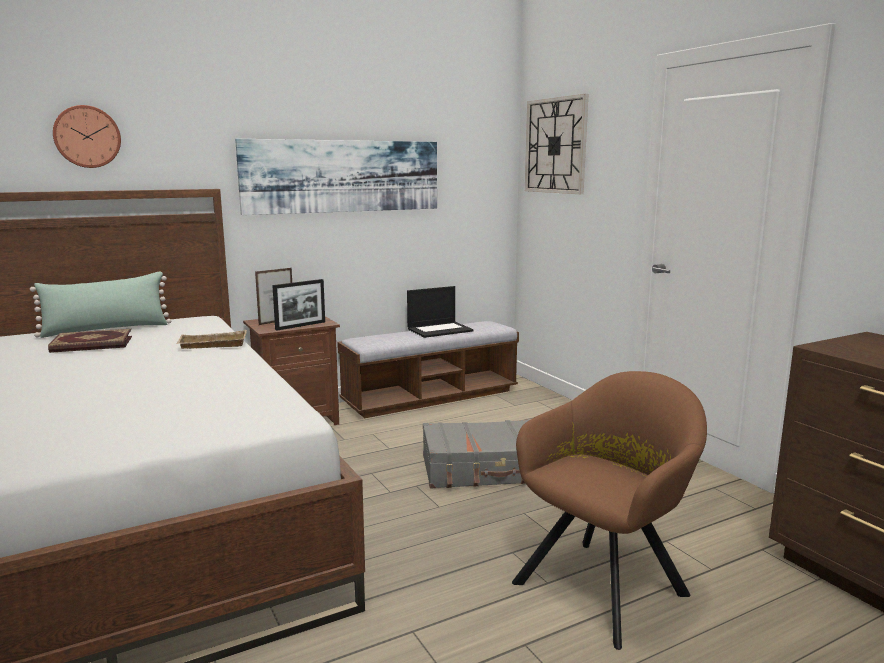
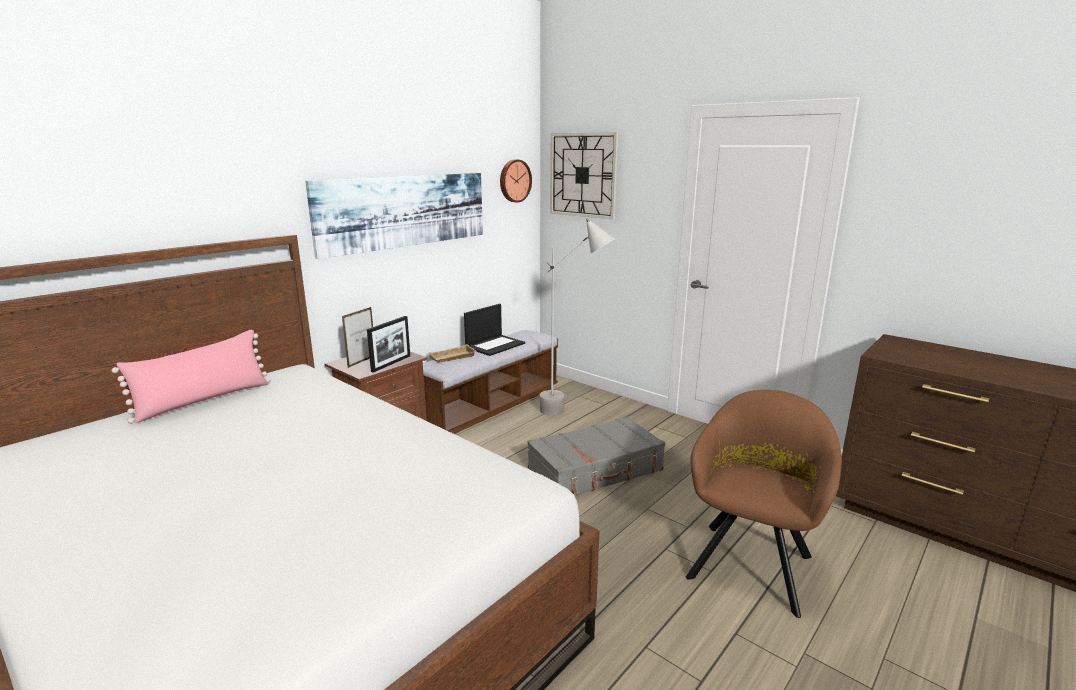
camera: 20 degrees left, 5 degrees up
green pillow [30,271,172,338] -> pink pillow [112,330,271,424]
book [48,329,132,353] -> none
wall clock [53,105,121,168] -> wall clock moved to [500,159,532,203]
beige tray [176,330,247,349] -> beige tray moved to [429,344,476,363]
none -> grey floor lamp [540,218,614,416]

